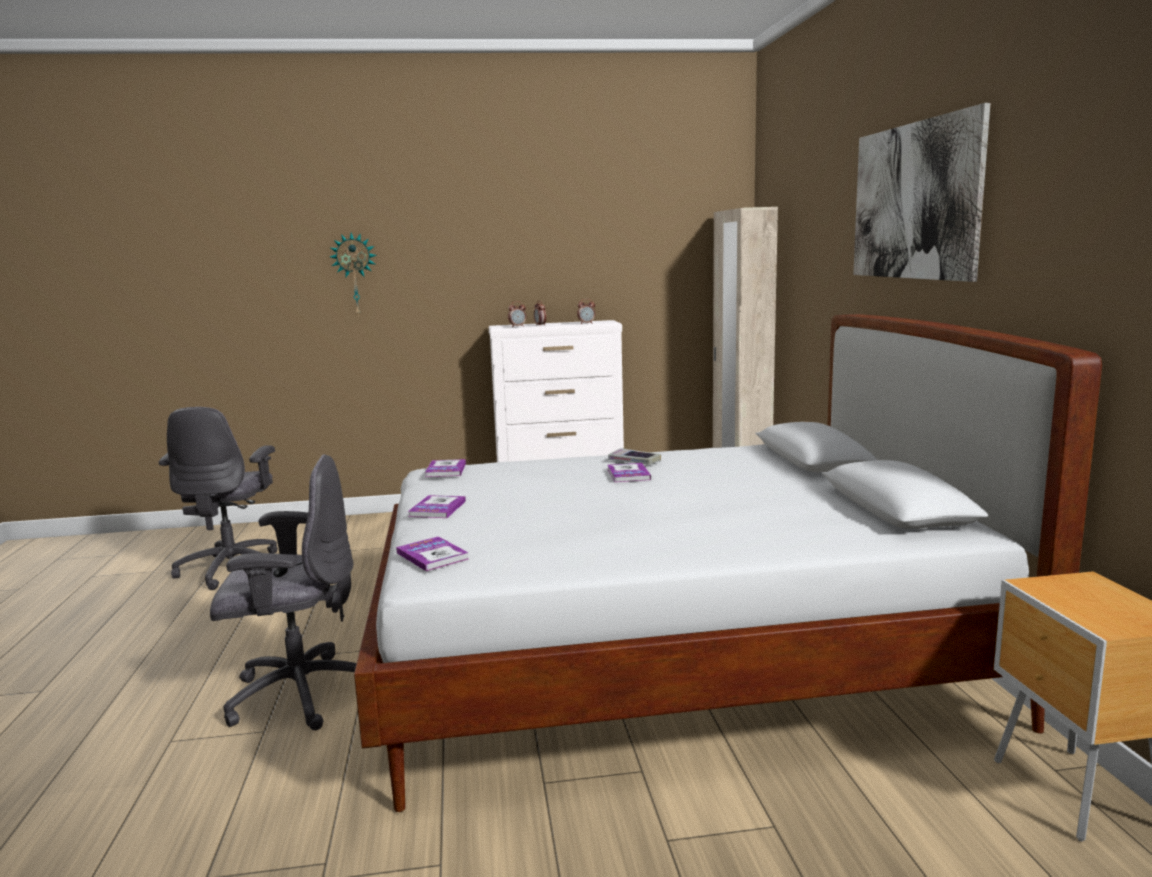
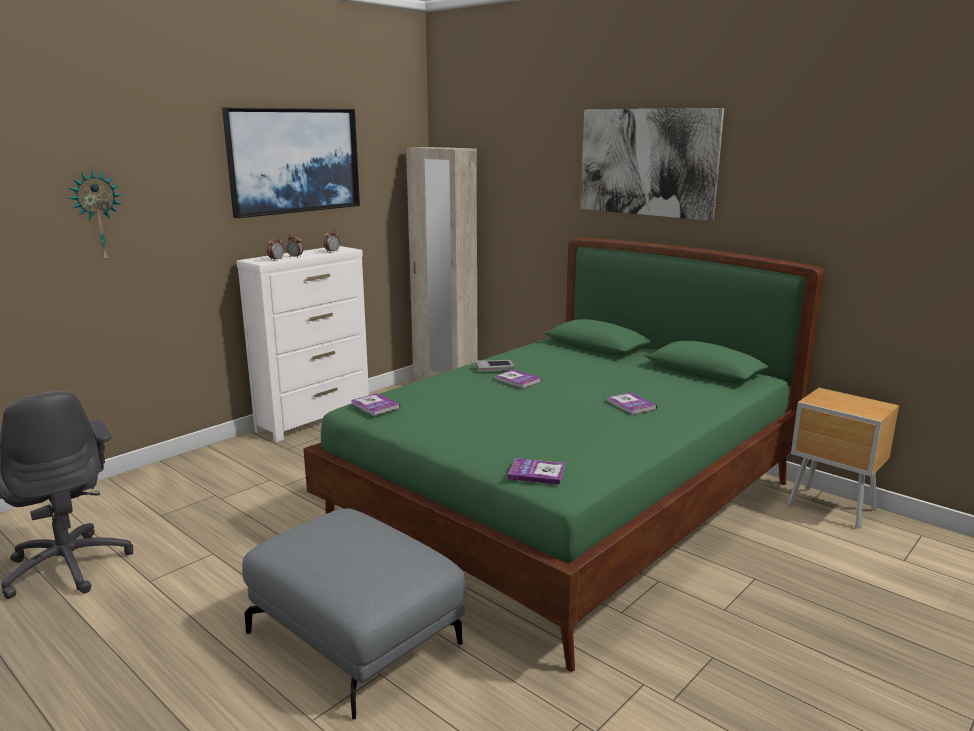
camera: 40 degrees left, 5 degrees up
grey office chair [210,454,357,730] -> grey ottoman [242,508,466,719]
white bed [354,314,1102,812] -> green bed [303,237,825,672]
book [408,495,466,518] -> book moved to [607,392,657,415]
none -> picture [222,107,360,218]

